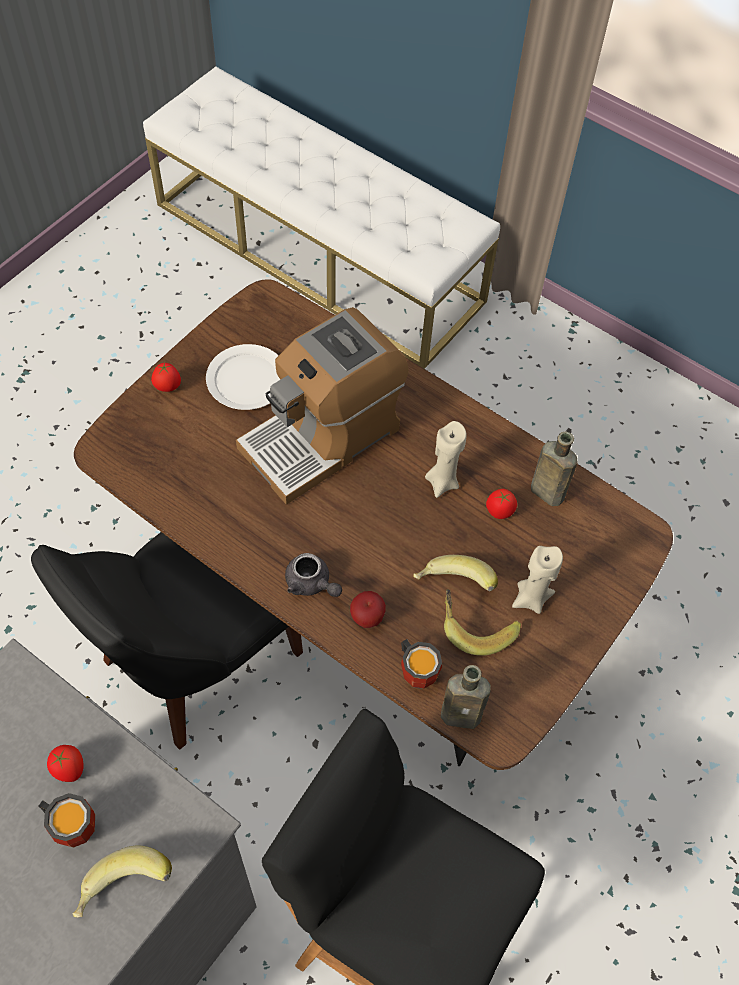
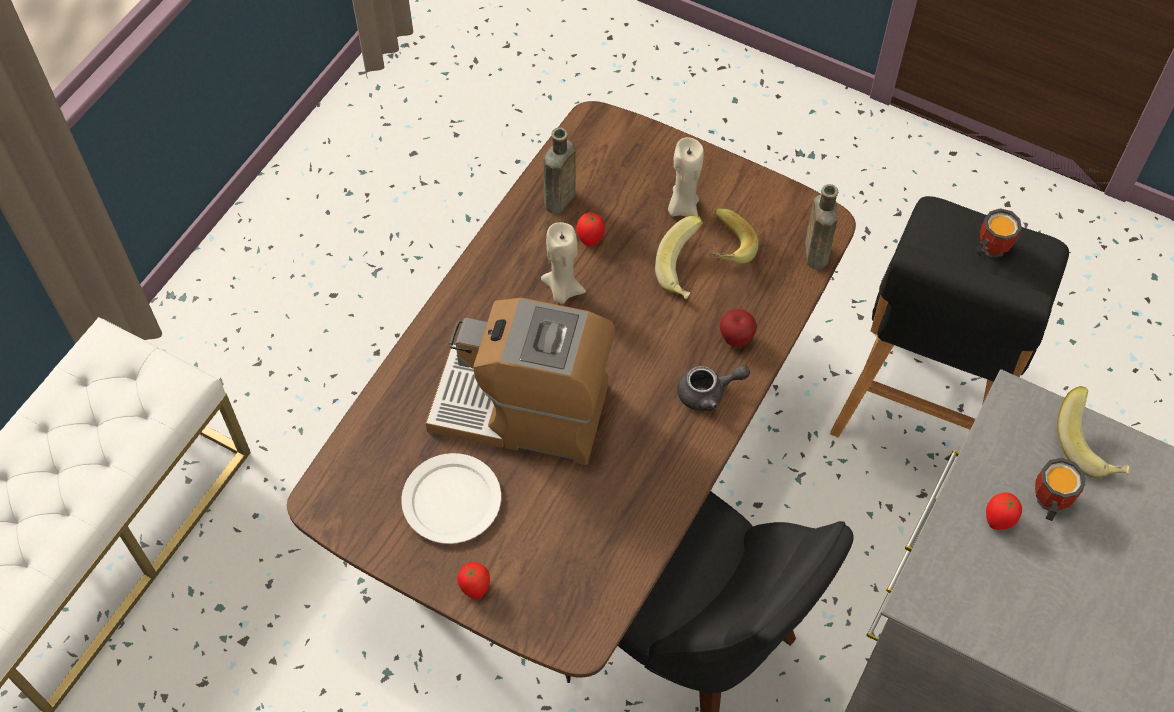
camera: 95 degrees left, 0 degrees up
coffee machine [236,307,409,505] -> coffee machine turned 150 degrees clockwise [426,297,615,465]
grey teapot [285,553,342,597] -> grey teapot turned 45 degrees clockwise [677,365,750,411]
mug [401,639,442,689] -> mug moved to [975,208,1022,257]

